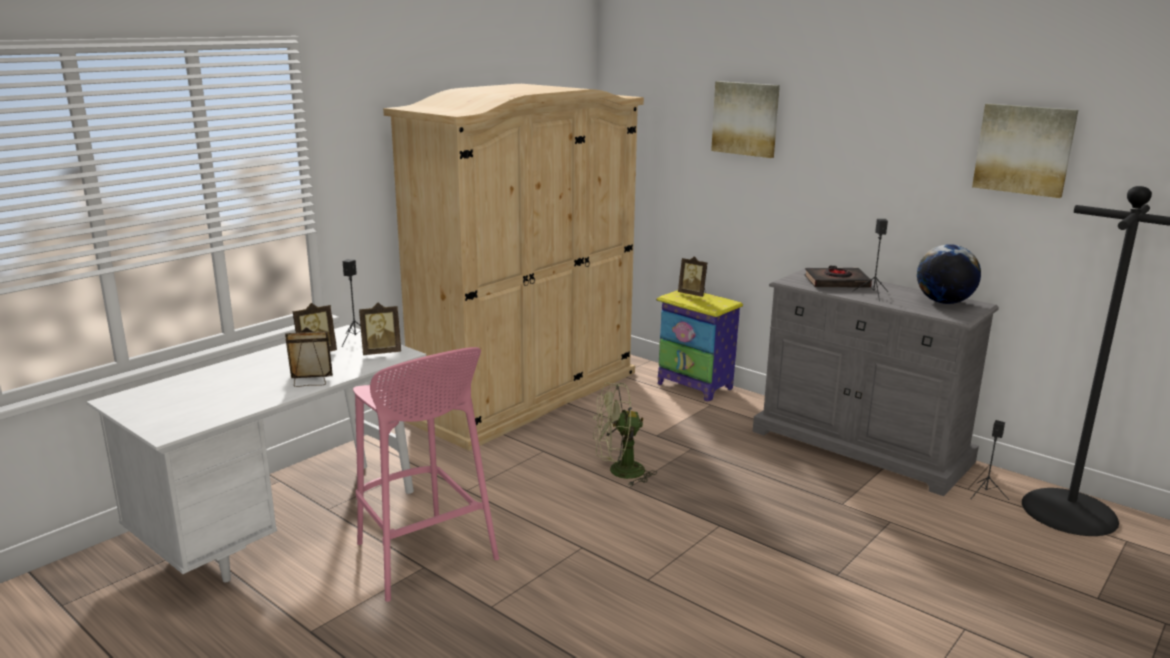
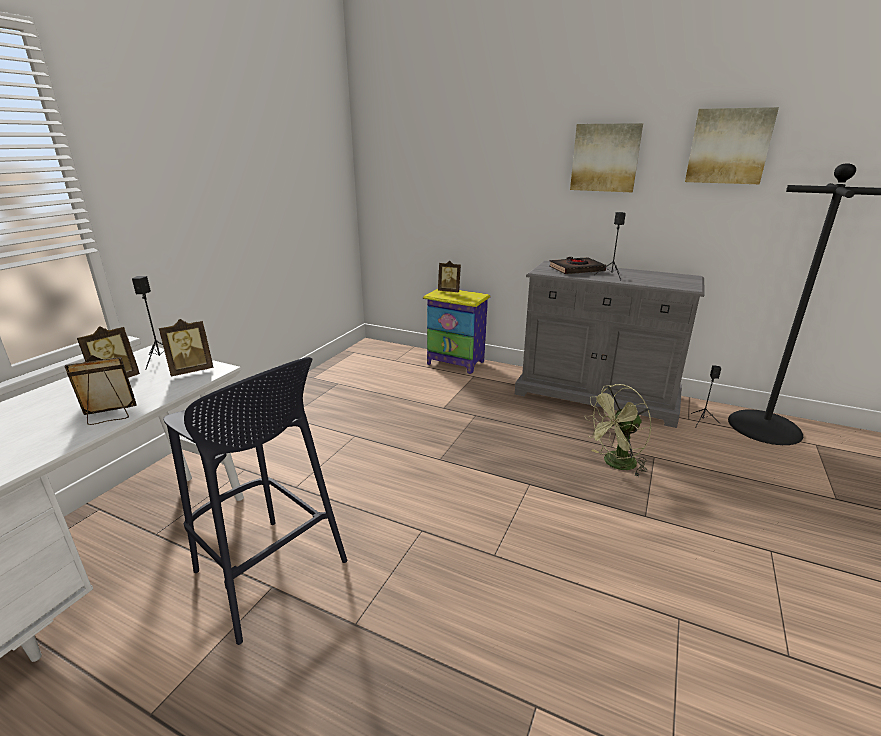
camera: 15 degrees left, 5 degrees up
pink stool [353,347,499,602] -> grey stool [163,357,347,645]
beige wardrobe [383,84,644,451] -> none
green fan [593,383,657,486] -> green fan moved to [584,384,651,477]
picture [711,81,780,158] -> picture moved to [570,123,643,192]
globe [917,244,981,304] -> none

